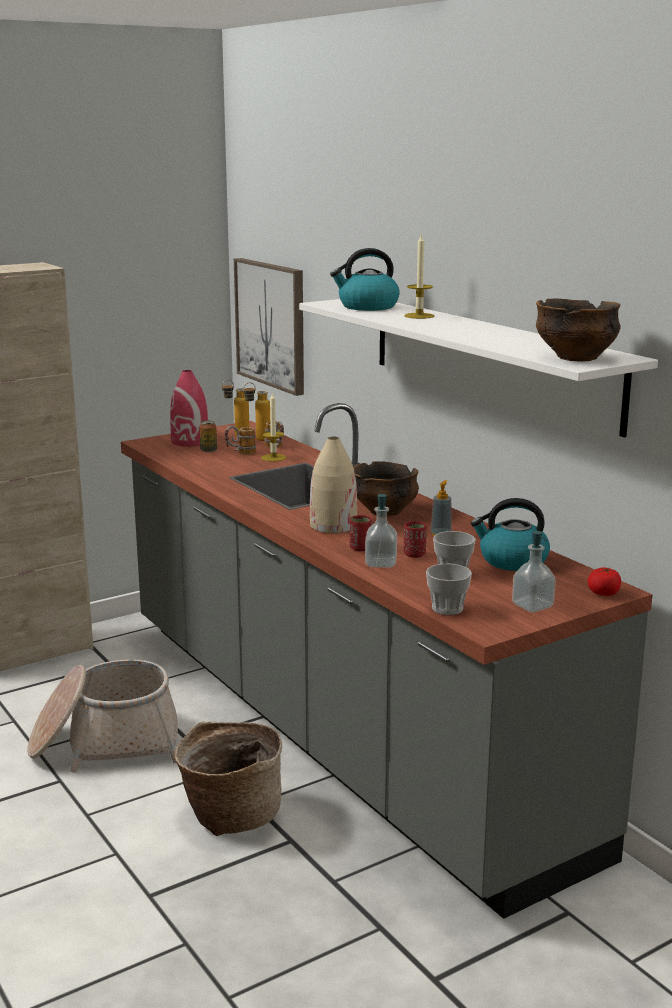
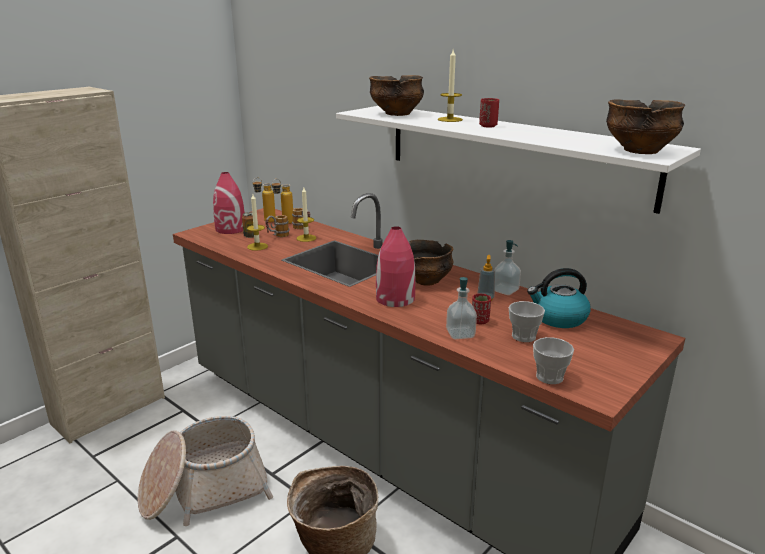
camera: 15 degrees left, 5 degrees up
picture [234,258,304,396] -> none
beige vase [310,437,357,533] -> red vase [376,226,416,307]
kettle [330,248,400,311] -> bowl [369,75,424,116]
red cup [350,515,372,551] -> red cup moved to [479,98,499,127]
soap dispenser [512,531,556,613] -> soap dispenser moved to [495,240,521,295]
tomato [588,567,621,596] -> none
none -> candle [247,194,268,251]

